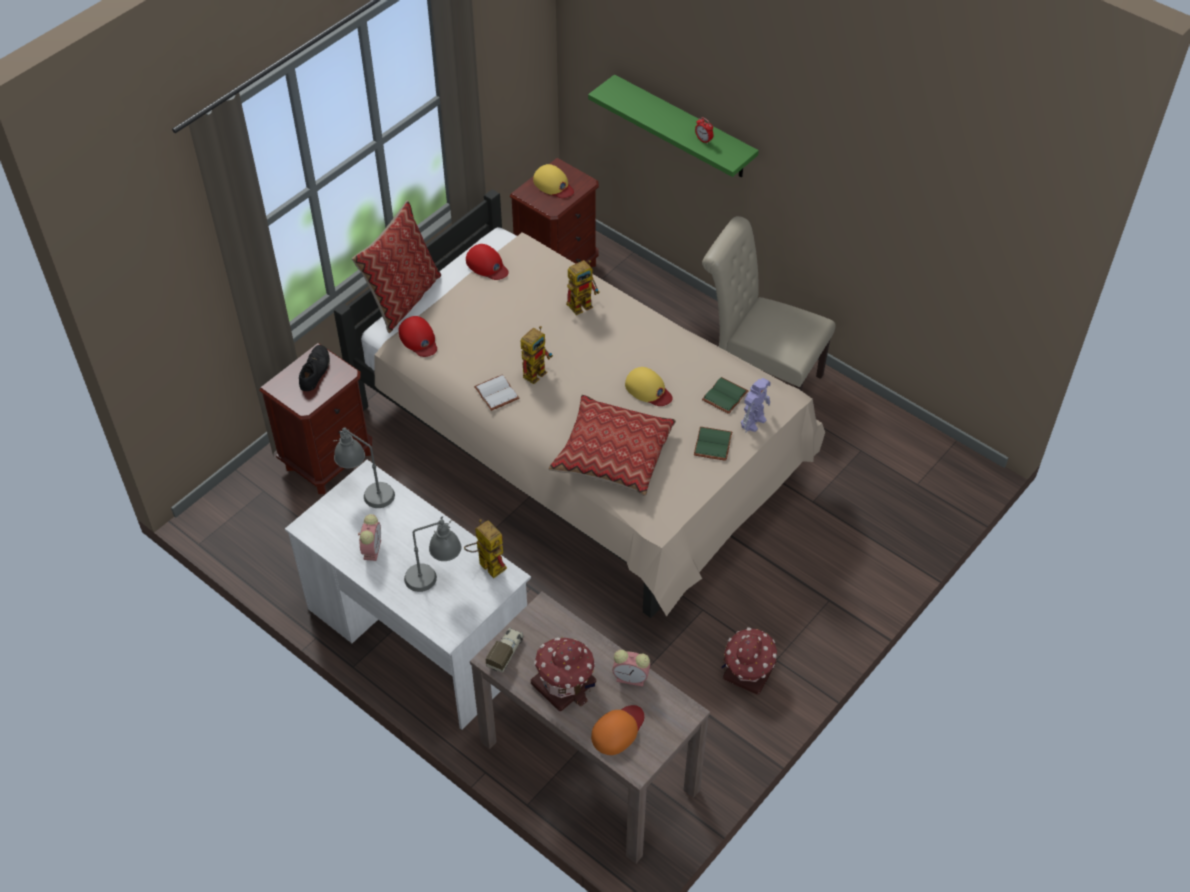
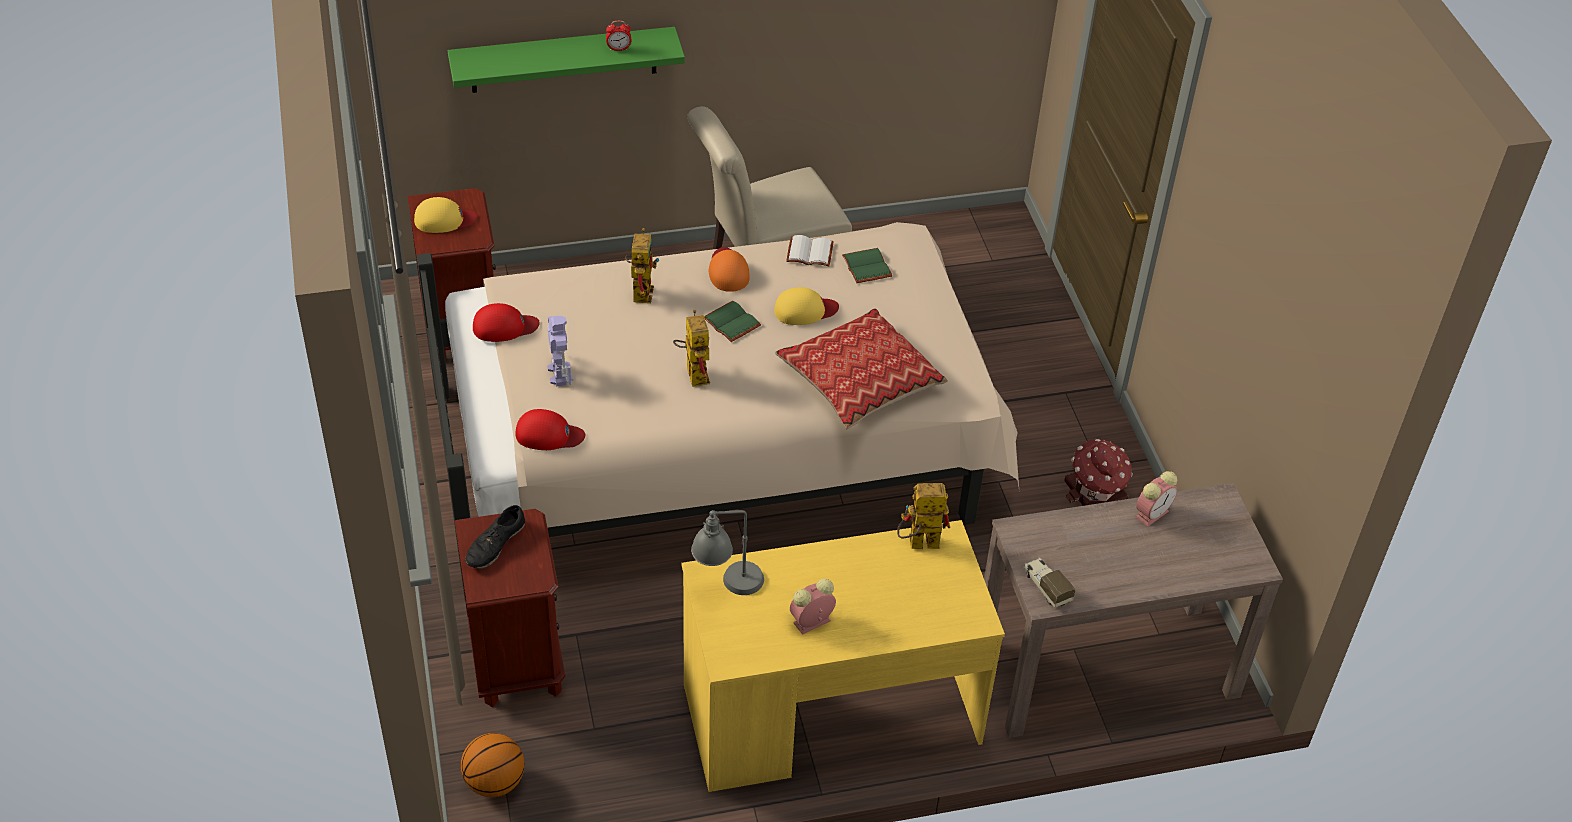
camera: 55 degrees left, 5 degrees down
white desk [285,460,531,730] -> yellow desk [682,520,1005,792]
black shoe [299,345,330,391] -> black shoe turned 105 degrees counterclockwise [465,505,525,569]
pillow [352,200,441,333] -> none
alarm clock [358,514,381,561] -> alarm clock turned 75 degrees counterclockwise [790,579,836,635]
grey table lamp [404,516,461,592] -> none
white book [474,375,519,411] -> white book moved to [786,235,834,267]
toy house [531,637,596,711] -> none
orange cap [591,705,644,755] -> orange cap moved to [709,247,750,292]
green book [694,427,732,461] -> green book moved to [704,301,761,342]
toy robot [741,378,771,433] -> toy robot moved to [547,315,573,387]
none -> basketball [461,733,525,797]

